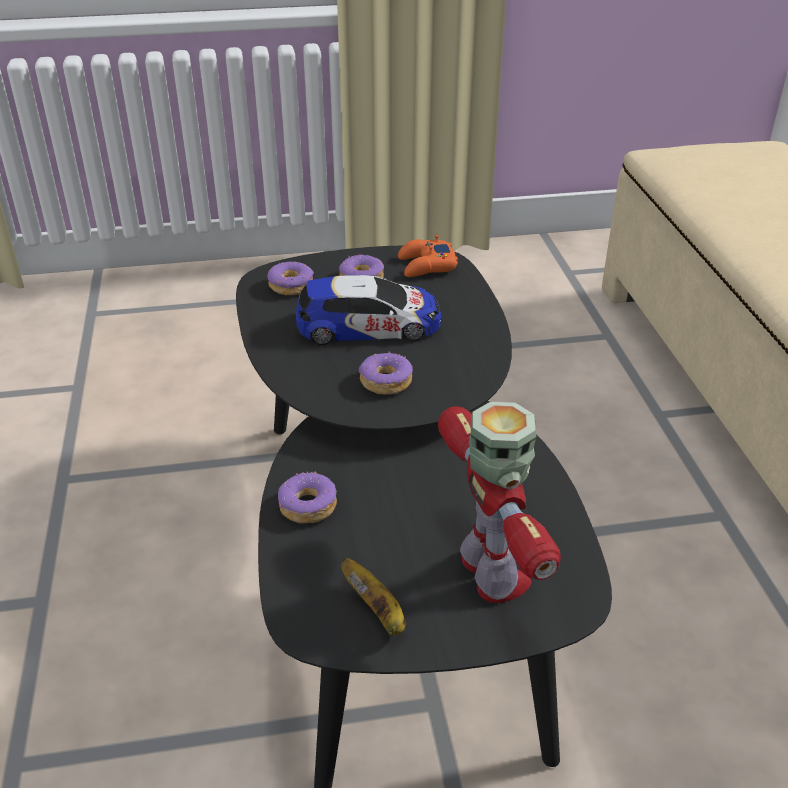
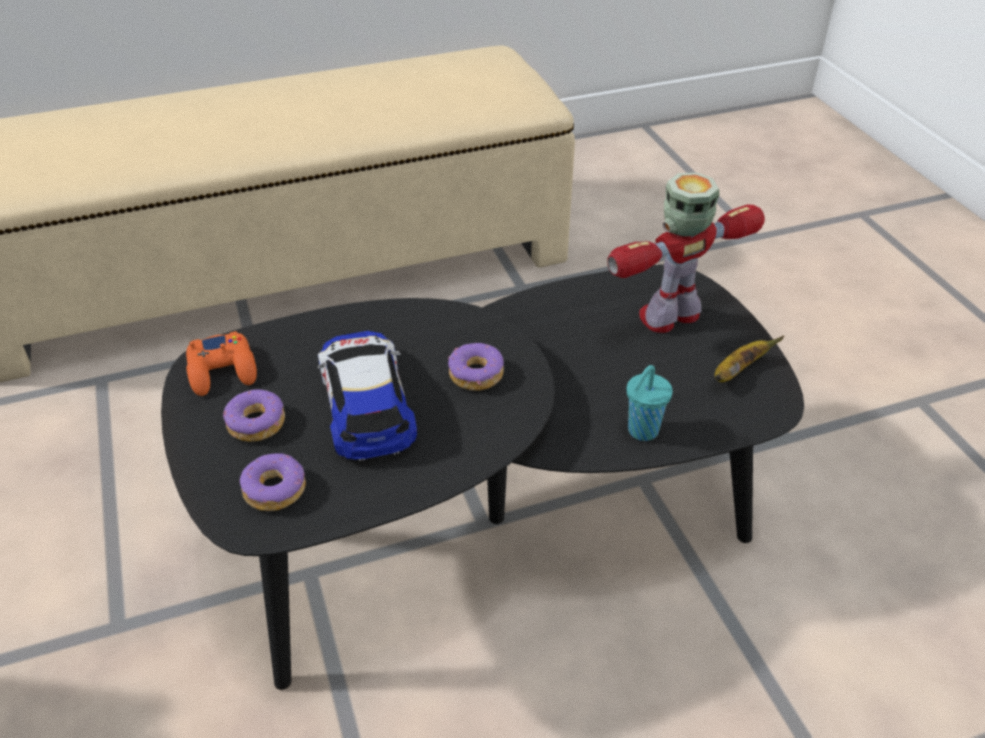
camera: 100 degrees left, 5 degrees up
donut [278,472,337,523] -> turquoise cup [627,365,673,441]

